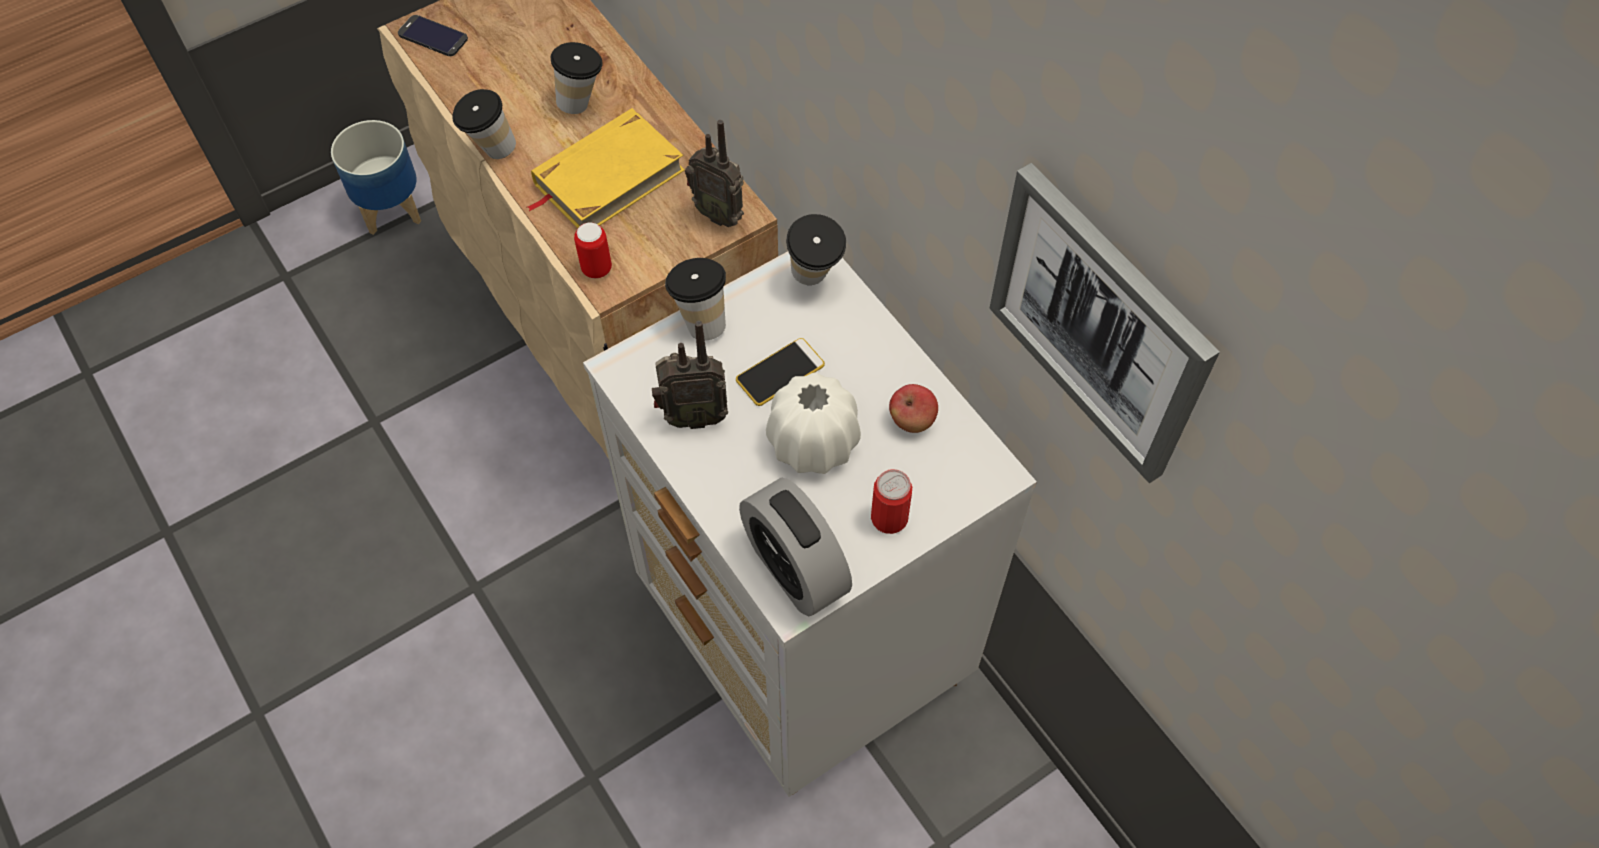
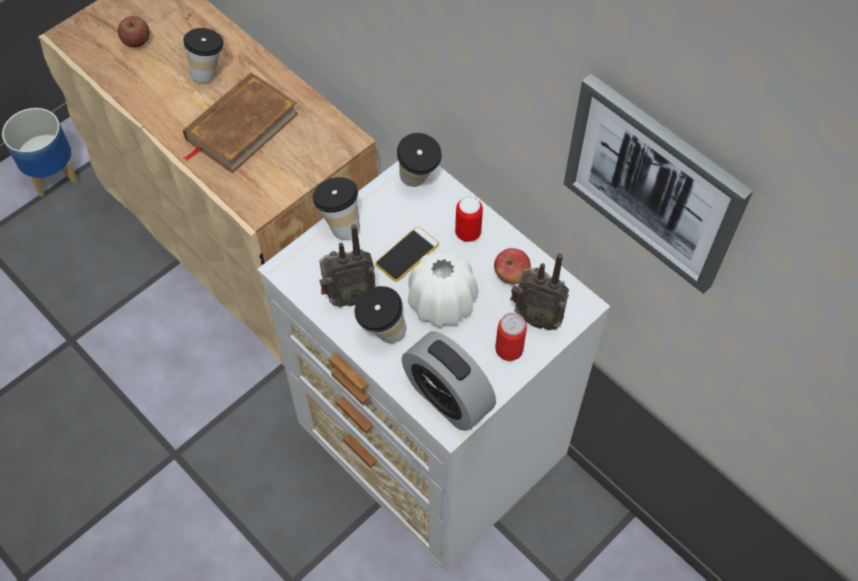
camera: 10 degrees left, 0 degrees up
phone [398,15,468,56] -> none
cup [452,89,516,159] -> cup moved to [355,286,406,343]
yellow book [527,108,685,228] -> brown book [183,72,299,173]
can [574,222,612,279] -> can moved to [455,197,483,242]
radio [685,120,744,227] -> radio moved to [510,253,569,330]
none -> apple [118,16,149,47]

